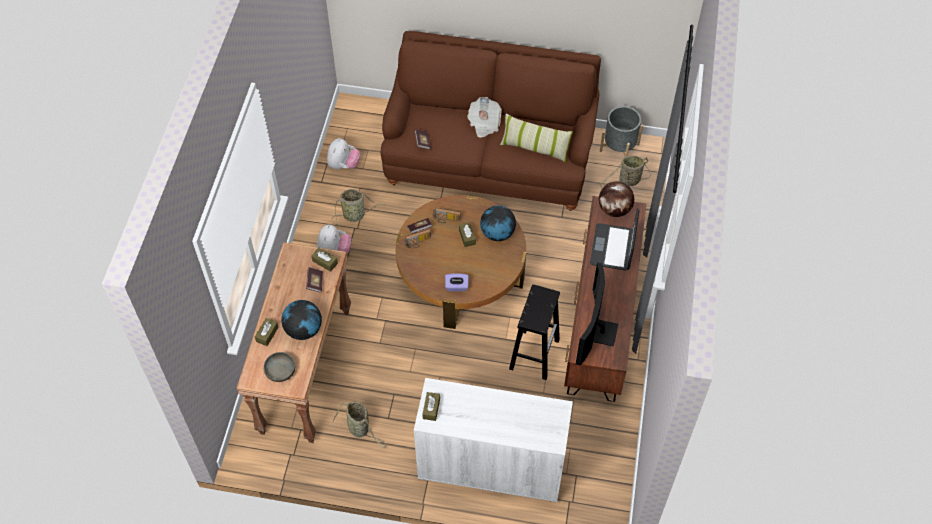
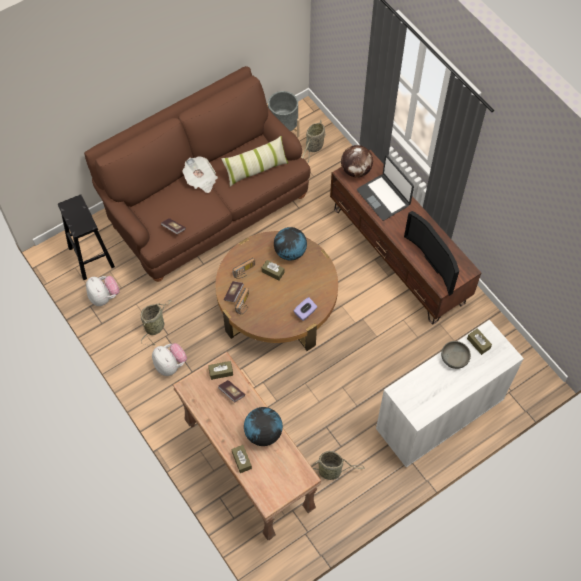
camera: 45 degrees left, 5 degrees up
grey bowl [264,352,295,382] -> grey bowl moved to [441,341,471,369]
brown tissue box [422,392,440,421] -> brown tissue box moved to [467,328,492,355]
black stool [509,284,560,380] -> black stool moved to [58,194,115,280]

